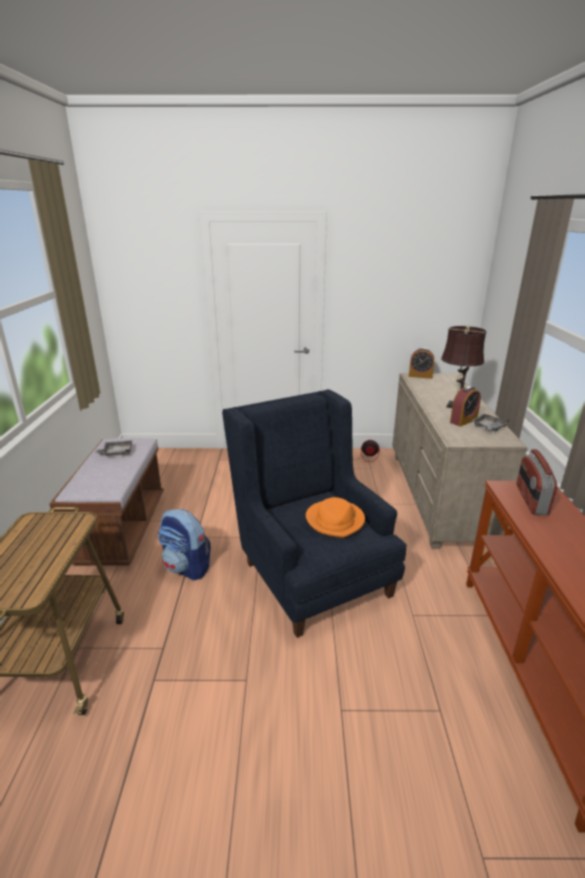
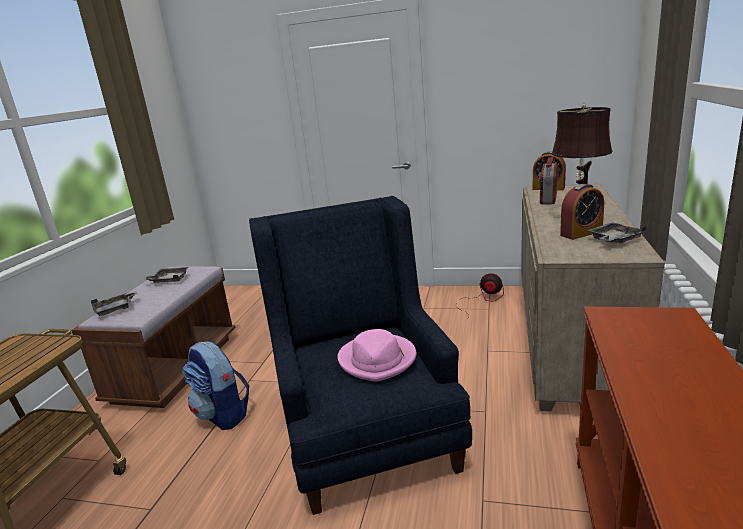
camera: 15 degrees right, 5 degrees down
orange hat [306,497,365,538] -> pink hat [338,329,416,382]
radio [516,449,557,515] -> radio moved to [539,157,558,204]
none -> grey tray [91,291,137,316]

